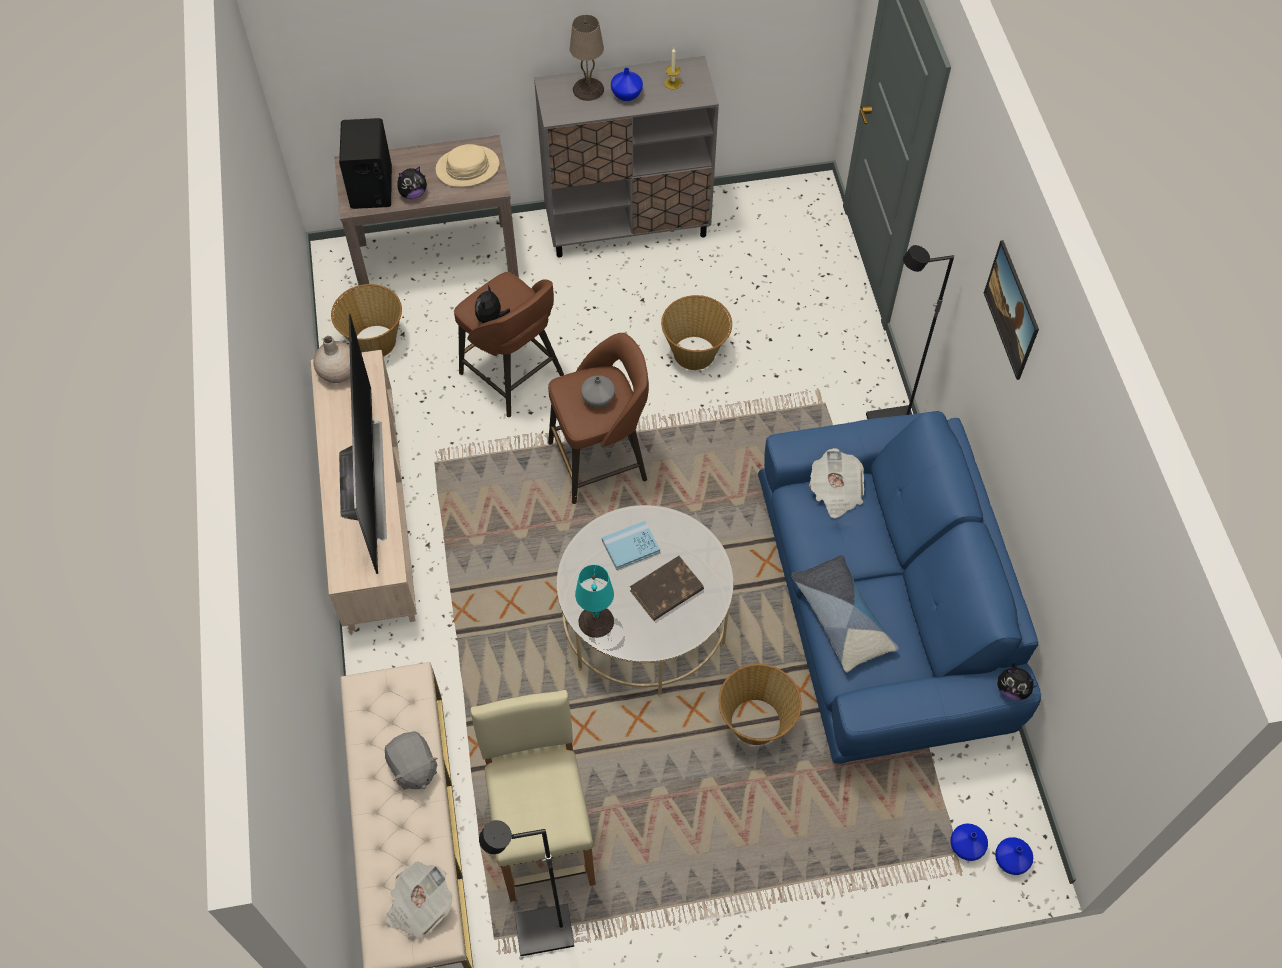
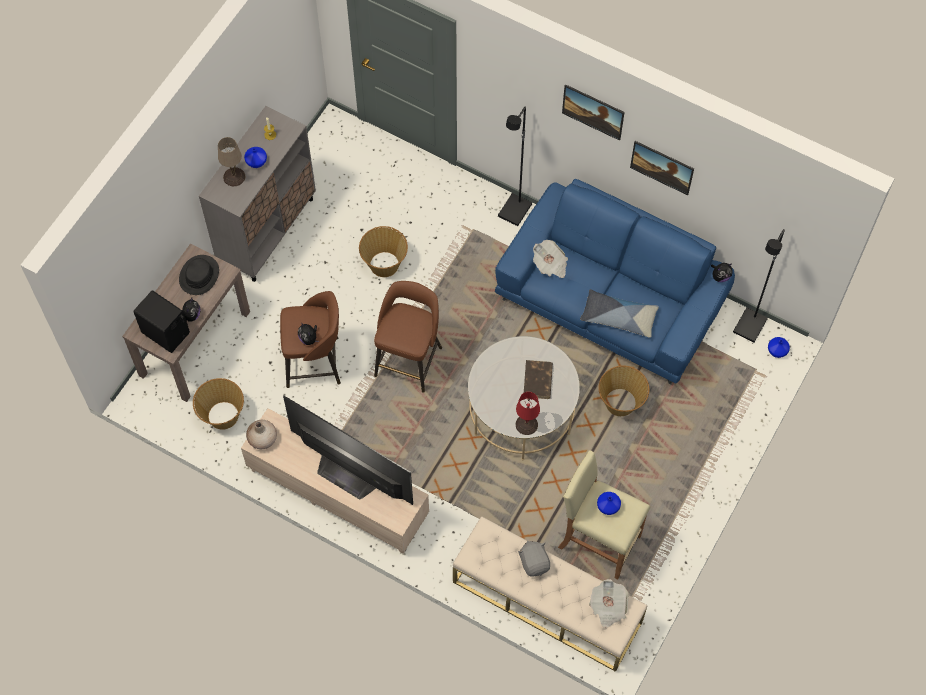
camera: 50 degrees left, 5 degrees up
grey plush toy [385,731,438,790] -> grey plush toy turned 120 degrees counterclockwise [518,541,550,577]
beige hat [436,144,499,187] -> black hat [179,255,219,295]
black floor lamp [479,820,574,956] -> black floor lamp moved to [733,229,785,343]
turquoise table lamp [575,565,614,638] -> red table lamp [515,392,540,435]
grey vase [581,375,615,408] -> none
blue book [602,521,660,570] -> none
blue vase [950,824,988,861] -> blue vase moved to [597,492,621,515]
none -> picture [630,141,694,195]

